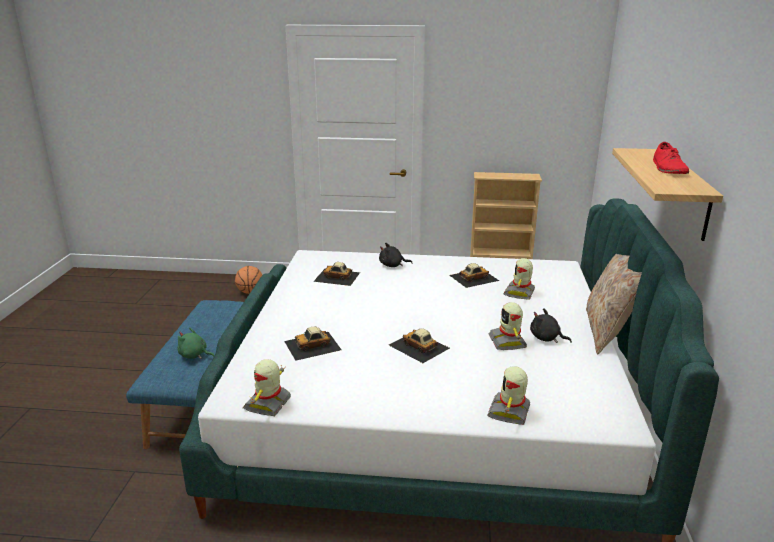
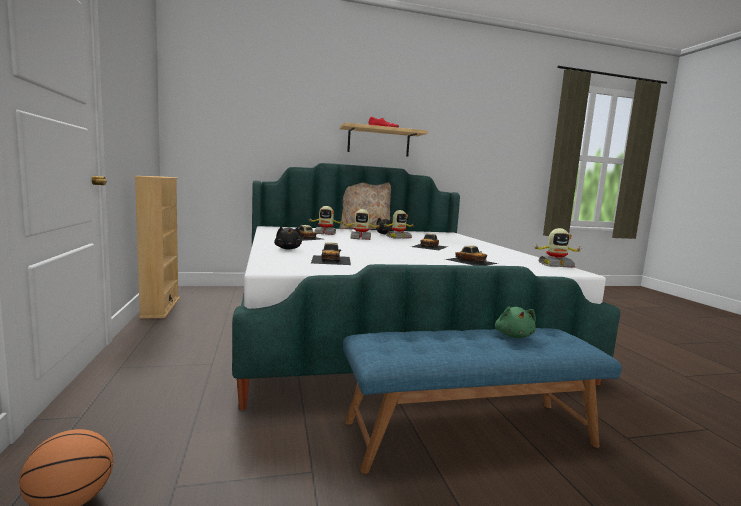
camera: 110 degrees left, 15 degrees down
toy robot [487,366,530,425] -> toy robot moved to [342,209,380,240]

